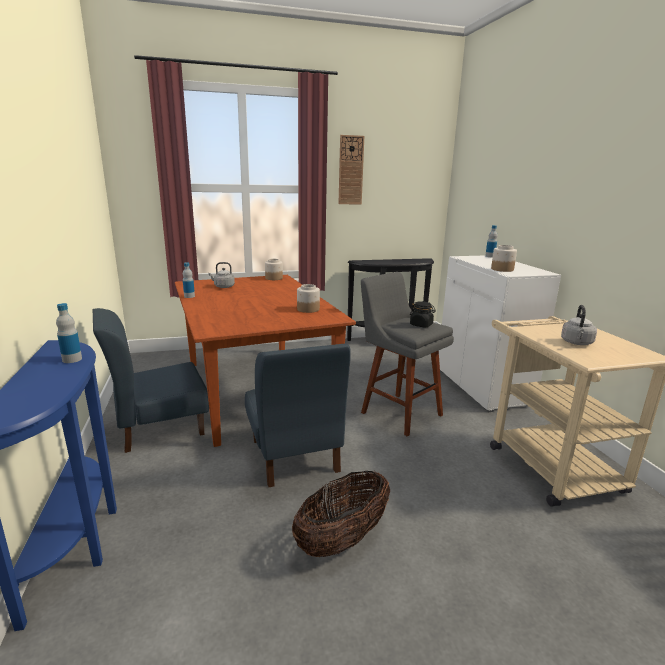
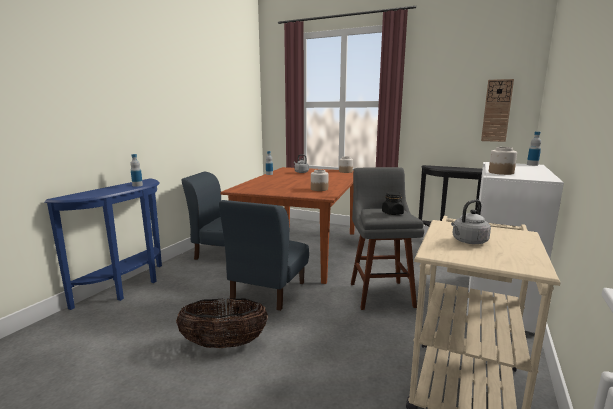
camera: 40 degrees right, 5 degrees down
wall clock [338,135,364,204] -> wall clock moved to [481,79,514,142]

